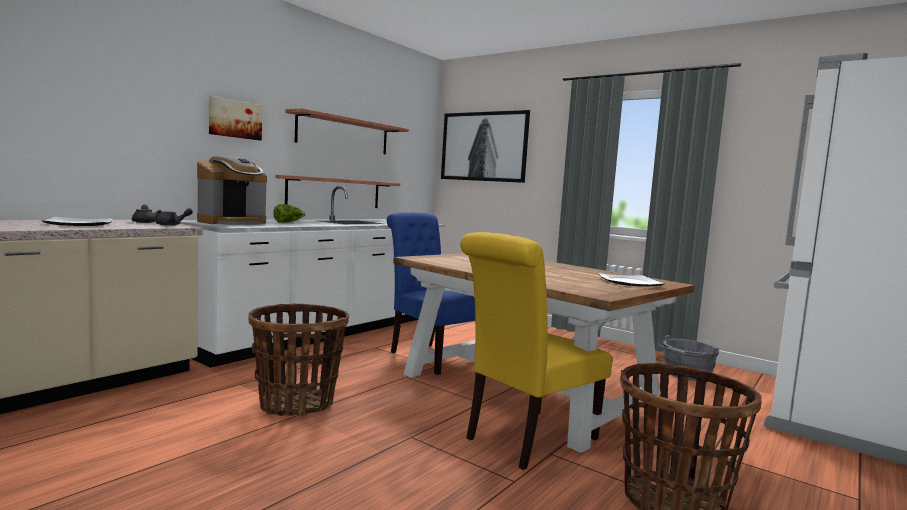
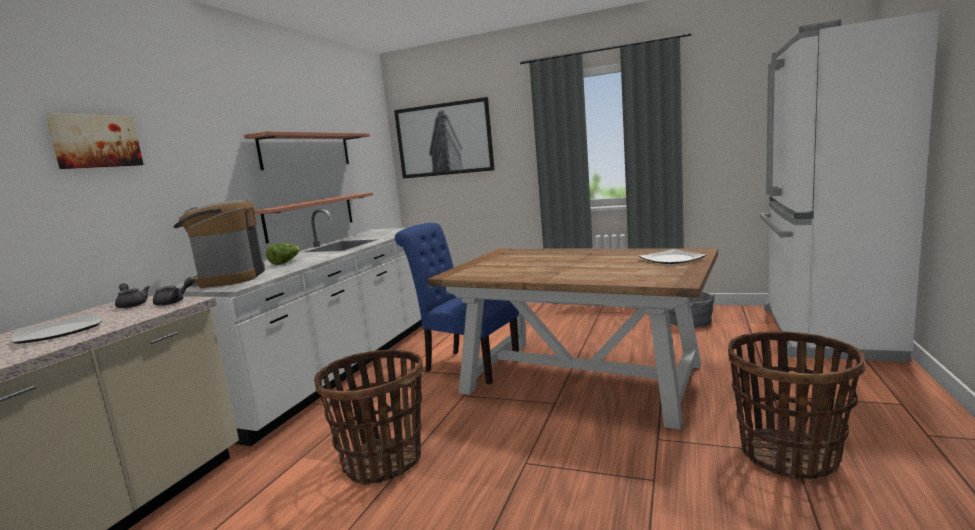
camera: 15 degrees left, 5 degrees up
coffee machine [197,156,267,225] -> coffee machine turned 150 degrees clockwise [174,200,265,288]
picture [209,96,262,140] -> picture moved to [45,113,144,169]
yellow chair [460,232,612,470] -> none

